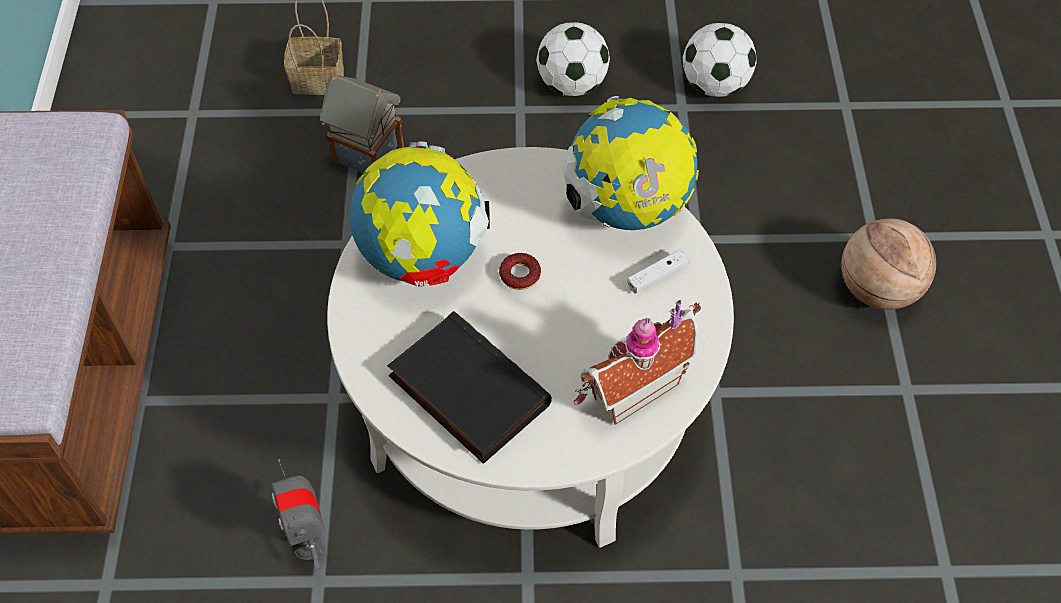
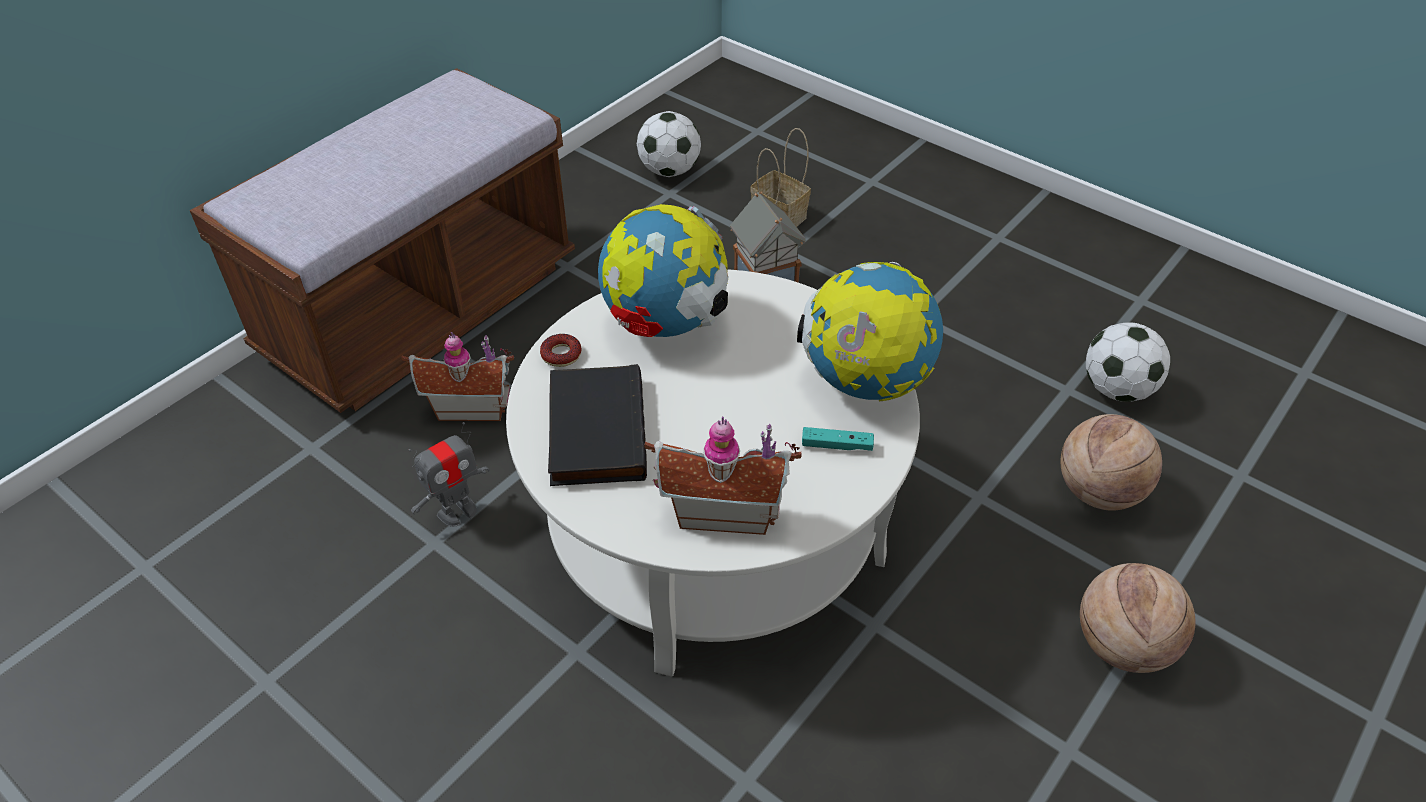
camera: 40 degrees right, 10 degrees down
toy robot [272,459,325,570] -> toy robot turned 150 degrees counterclockwise [408,422,489,527]
donut [499,253,541,290] -> donut moved to [540,334,582,367]
football [536,22,610,96] -> football moved to [637,111,701,177]
white game controller [627,249,689,294] -> turquoise game controller [802,427,874,451]
none -> toy house [401,332,514,421]
none -> basketball [1060,414,1162,511]

